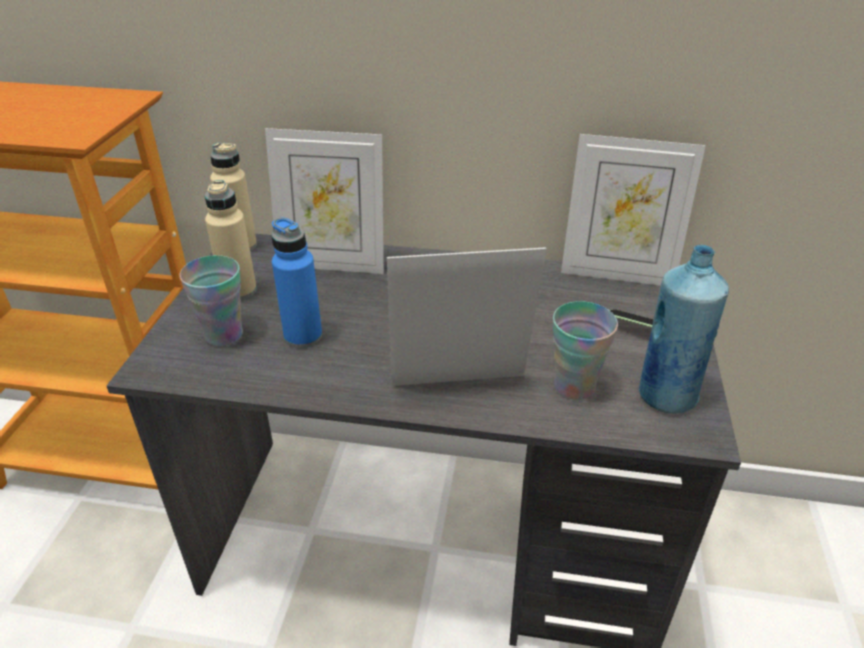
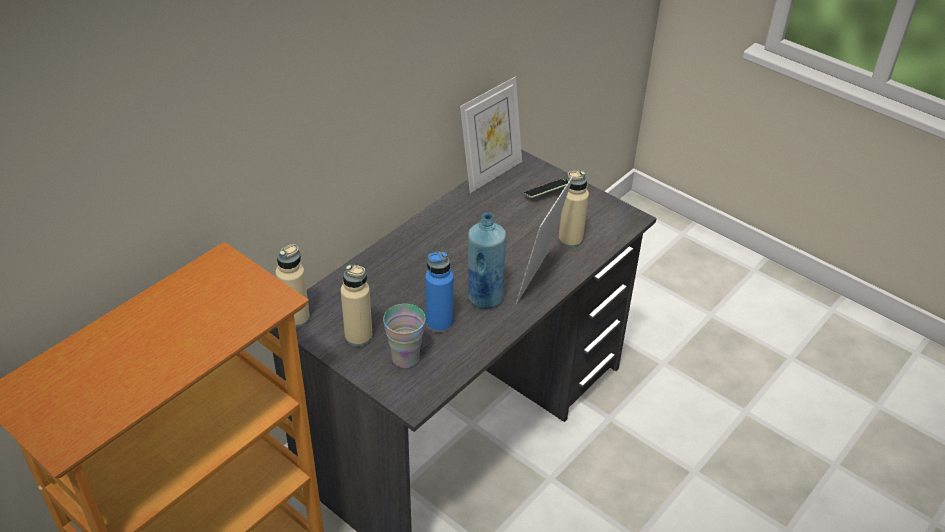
camera: 60 degrees left, 5 degrees up
picture frame [265,128,384,274] -> none
cup [553,301,618,400] -> beige bottle [558,170,589,248]
blue bottle [639,245,729,414] -> blue bottle moved to [468,212,506,309]

